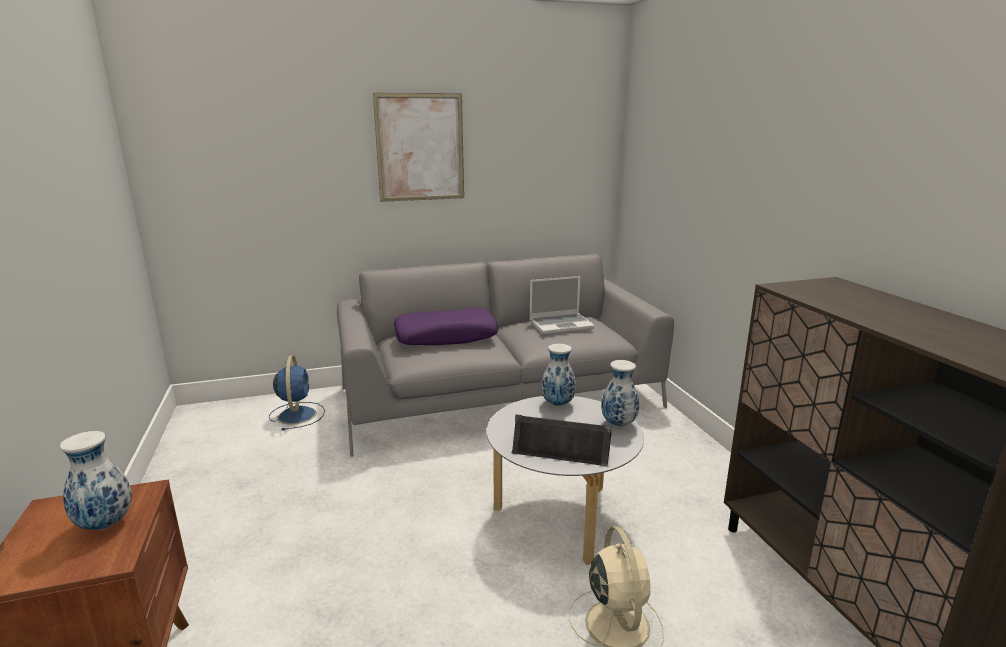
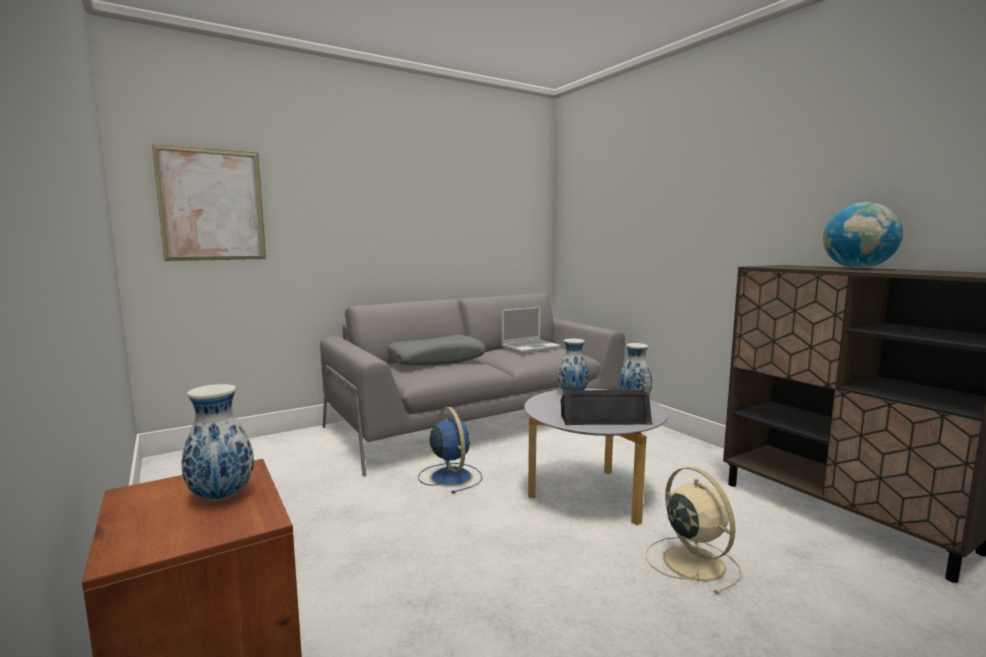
camera: 15 degrees left, 10 degrees down
blue fan [269,356,325,431] -> blue fan moved to [418,407,482,494]
picture [373,93,464,202] -> picture moved to [152,144,266,261]
purple pillow [394,307,498,345] -> grey pillow [387,335,485,366]
none -> globe [823,202,903,268]

